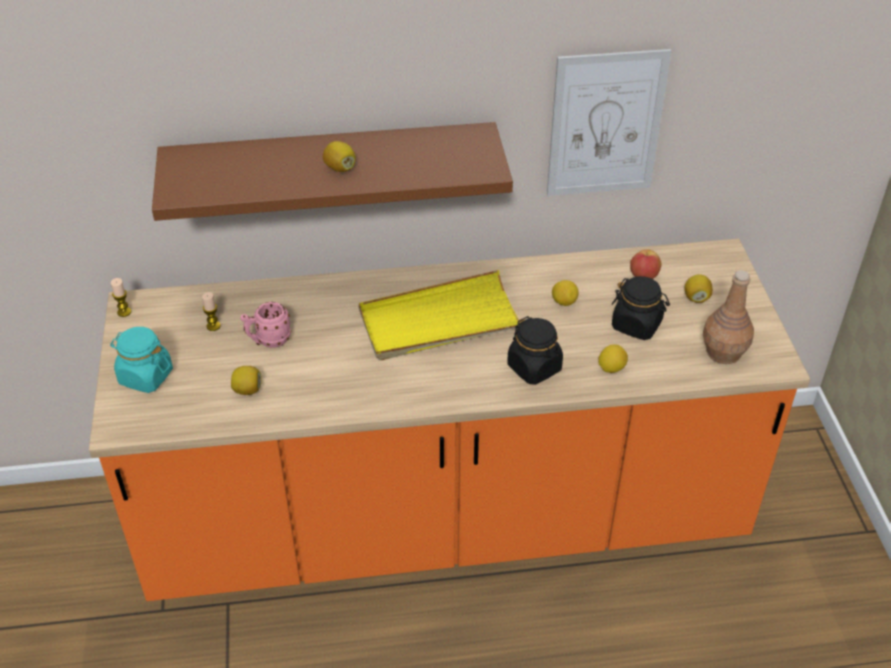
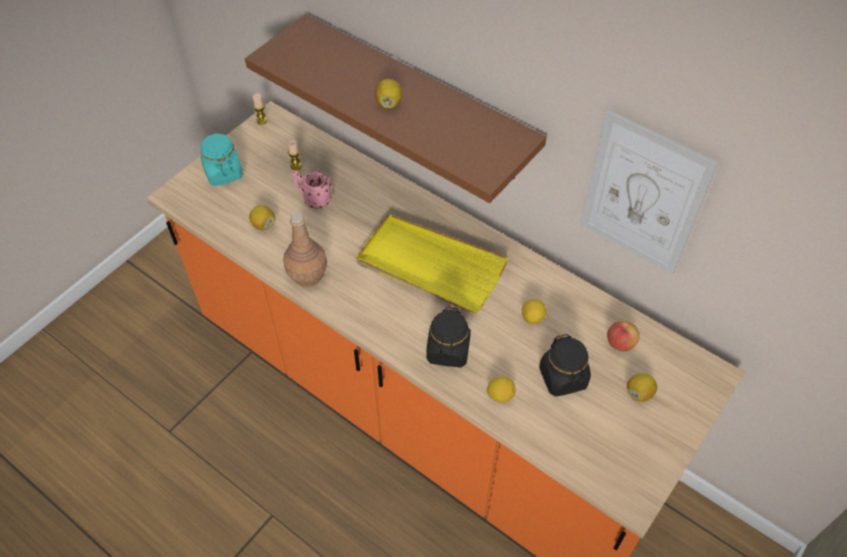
camera: 45 degrees right, 10 degrees up
brown bottle [703,270,754,364] -> brown bottle moved to [283,213,327,287]

